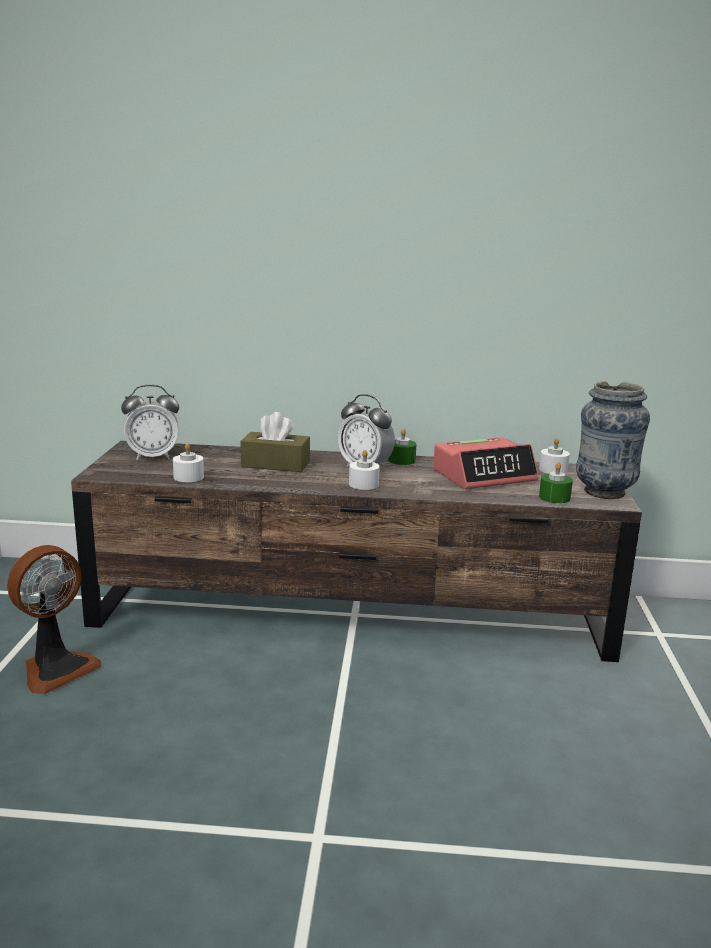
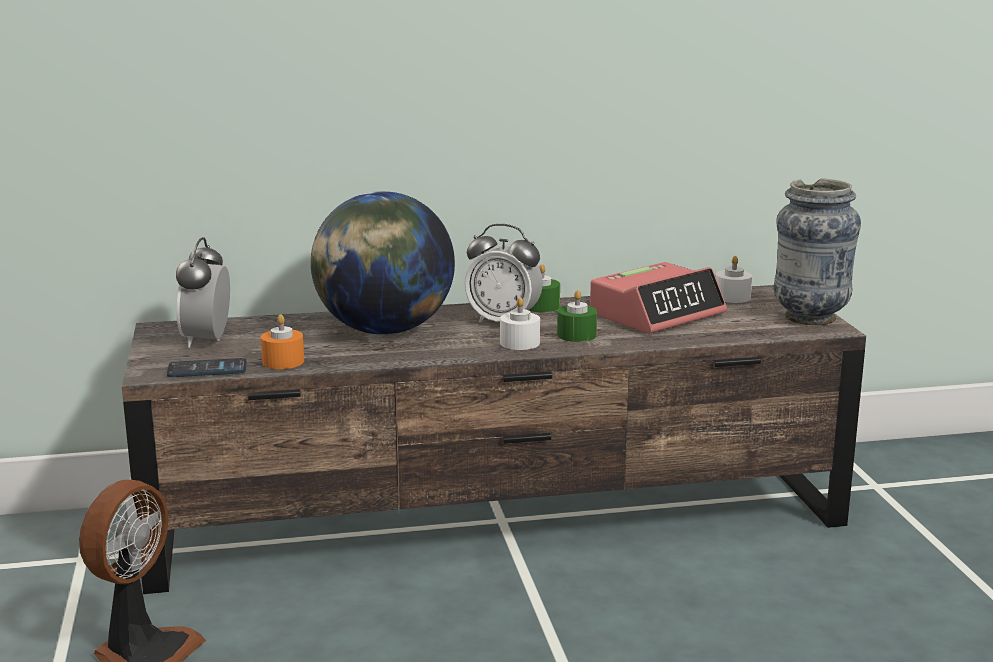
camera: 15 degrees left, 0 degrees up
alarm clock [121,385,179,461] -> alarm clock turned 120 degrees clockwise [176,237,230,348]
white candle [173,443,204,482] -> orange candle [261,314,304,369]
brown tissue box [240,412,310,472] -> globe [311,191,455,335]
green candle [539,462,573,503] -> green candle moved to [557,290,597,342]
none -> phone [167,358,246,377]

